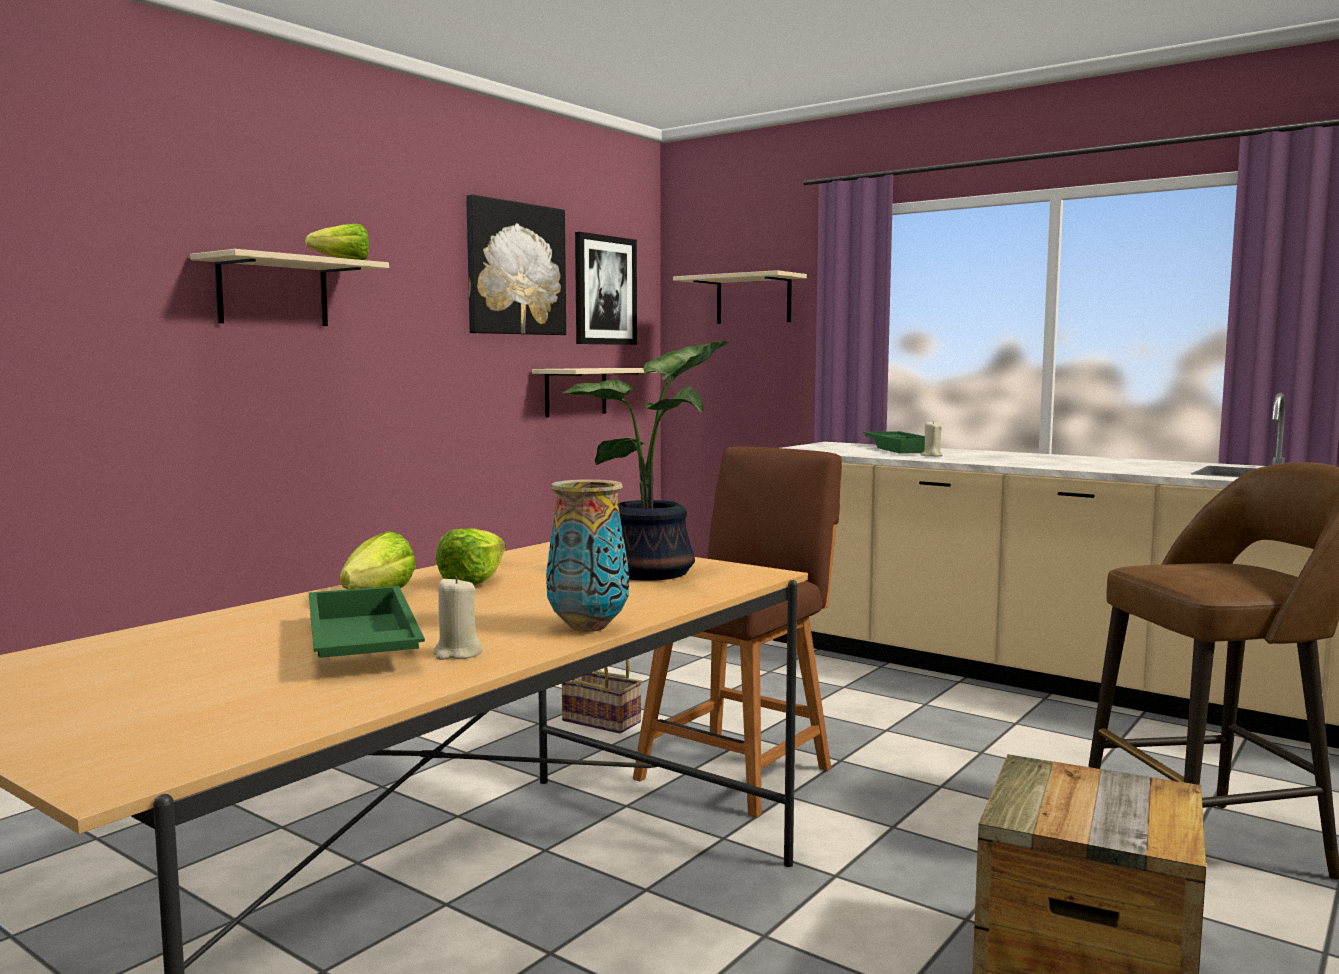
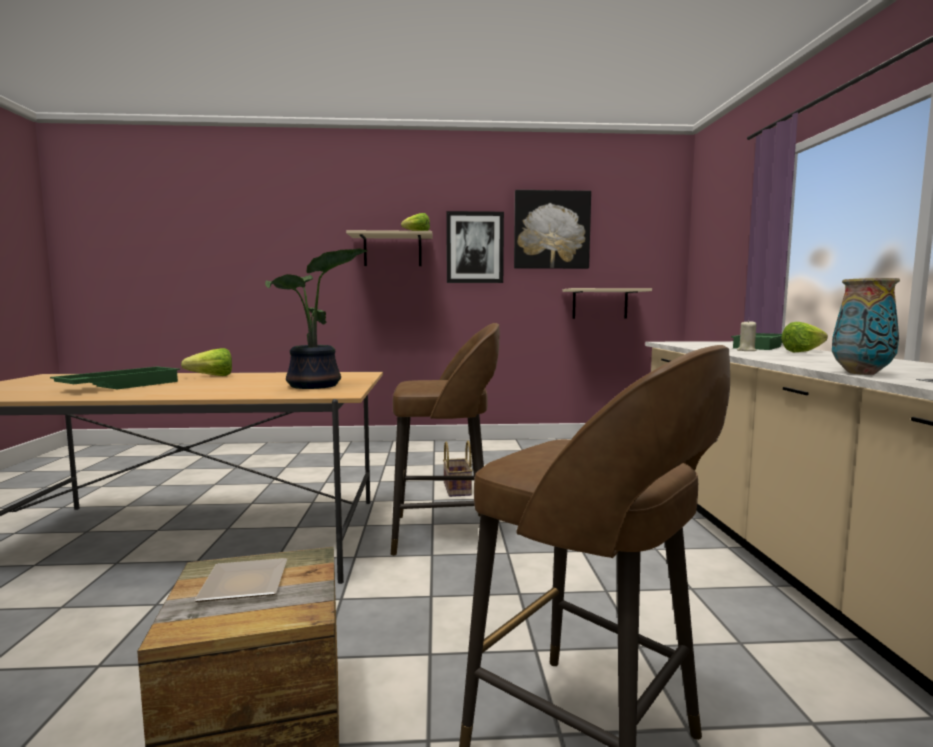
camera: 50 degrees right, 0 degrees up
beige candle [433,576,482,660] -> none
lettuce [435,528,506,585] -> lettuce moved to [781,322,828,352]
vase [546,479,629,632] -> vase moved to [832,278,900,375]
picture [575,232,637,345] -> picture moved to [446,211,504,283]
brown chair [633,446,842,818] -> brown stool [391,323,500,556]
beige shelf [673,270,807,324] -> none
none -> plate [194,558,287,602]

